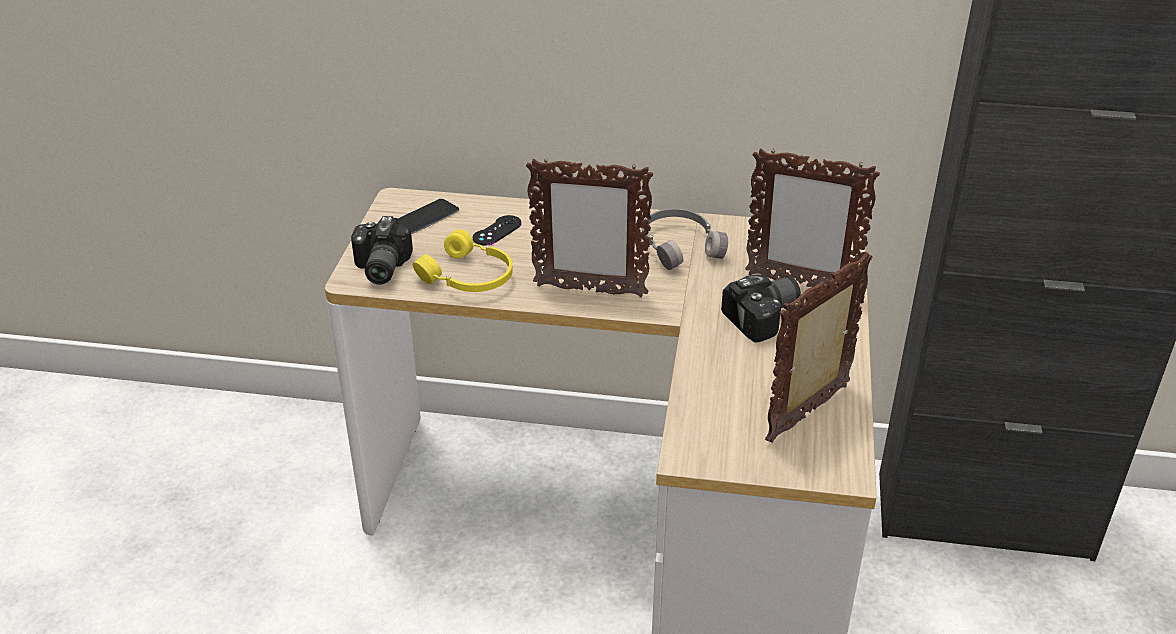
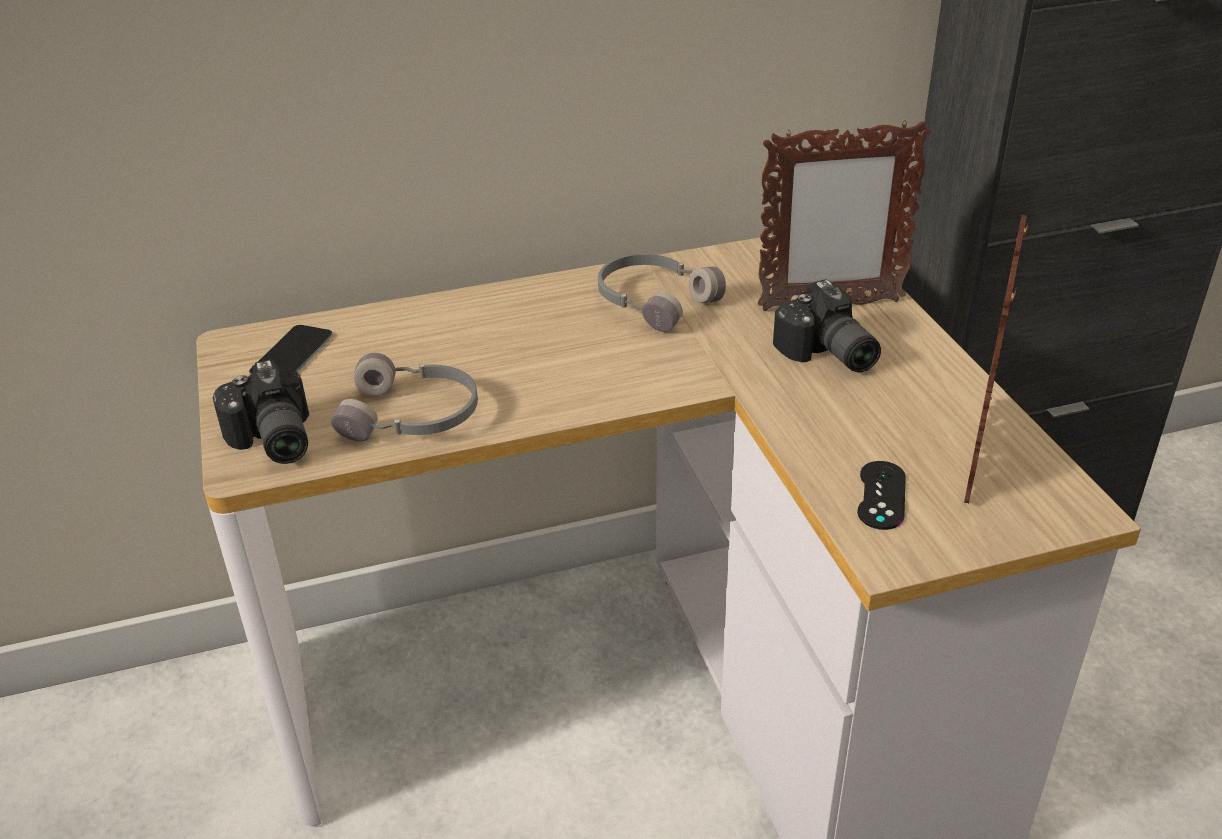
camera: 25 degrees left, 0 degrees up
yellow headphones [413,229,513,292] -> grey headphones [331,353,478,442]
black game controller [473,215,522,245] -> black game controller moved to [857,461,906,530]
picture frame [526,158,653,297] -> none
camera [721,275,801,343] -> camera turned 120 degrees clockwise [773,279,881,372]

